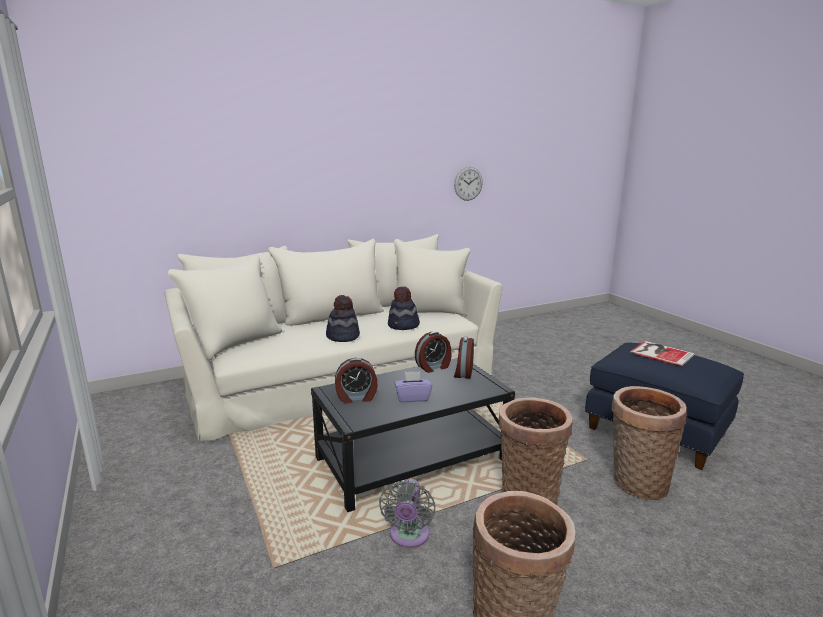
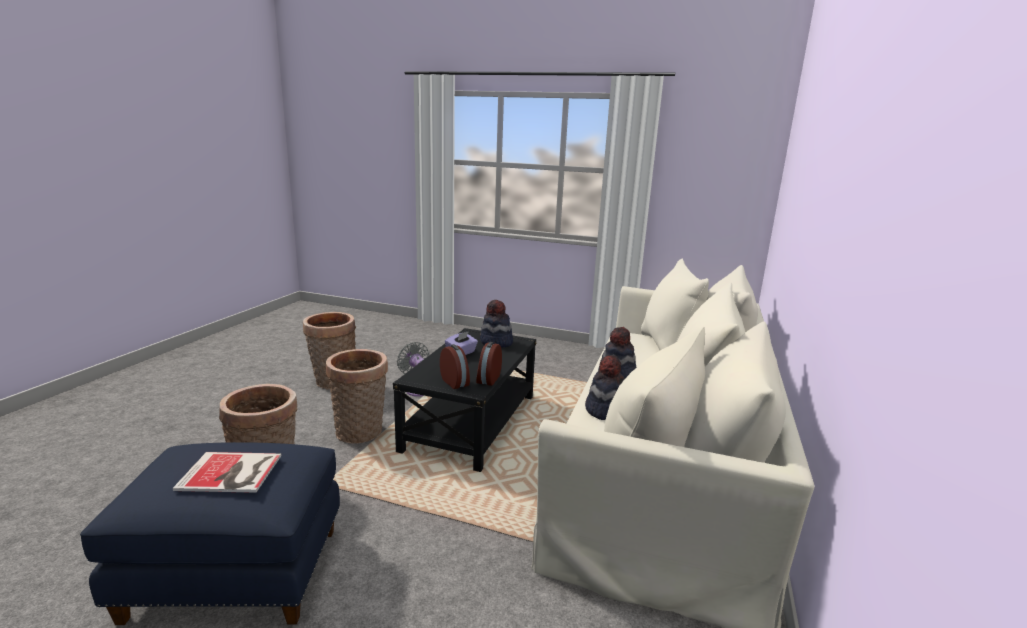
camera: 135 degrees right, 0 degrees up
alarm clock [335,358,377,403] -> hat [480,300,513,347]
wall clock [454,167,483,201] -> none

